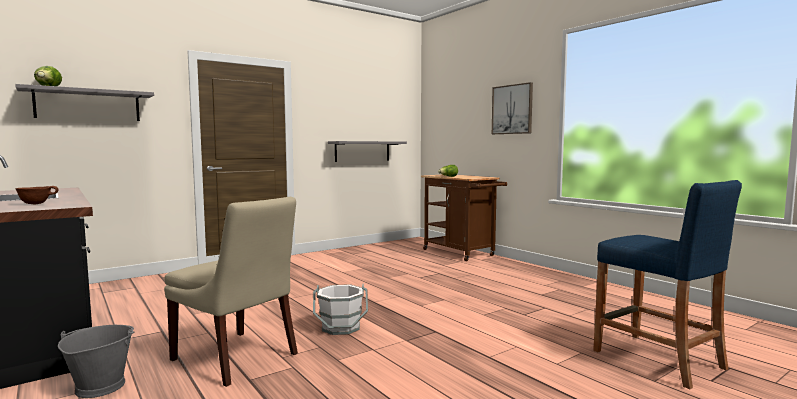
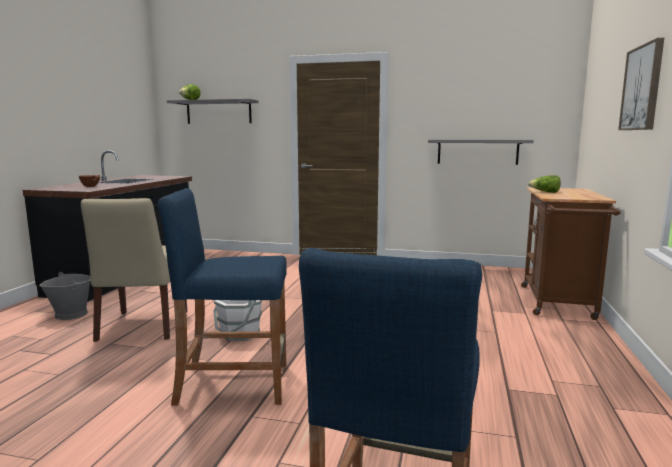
camera: 50 degrees right, 5 degrees up
none -> blue stool [158,188,287,406]

